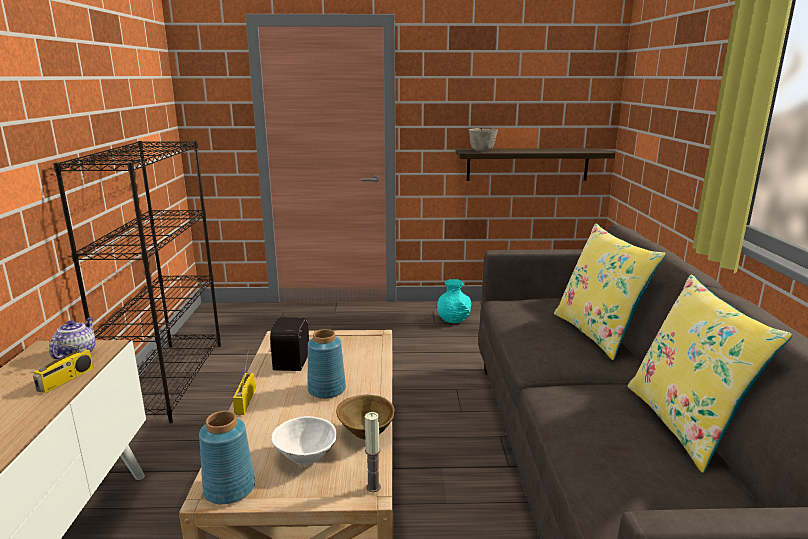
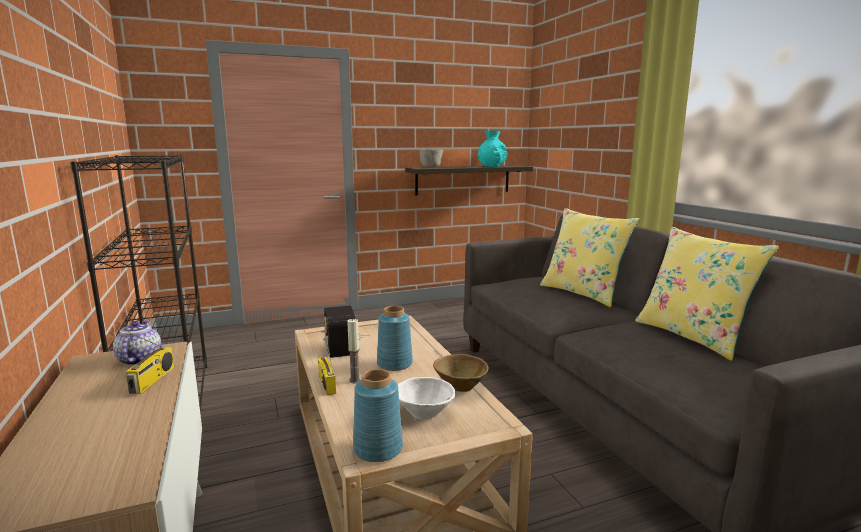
camera: 20 degrees left, 5 degrees down
candle [365,412,381,492] -> candle moved to [347,319,361,383]
turquoise vase [437,279,471,323] -> turquoise vase moved to [478,131,508,167]

